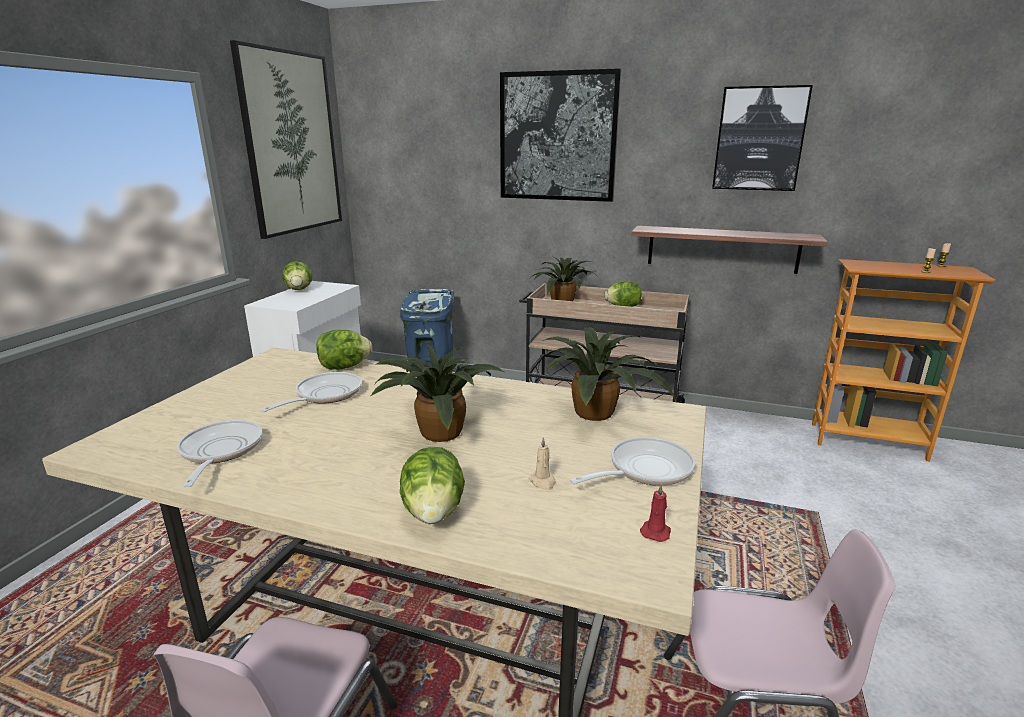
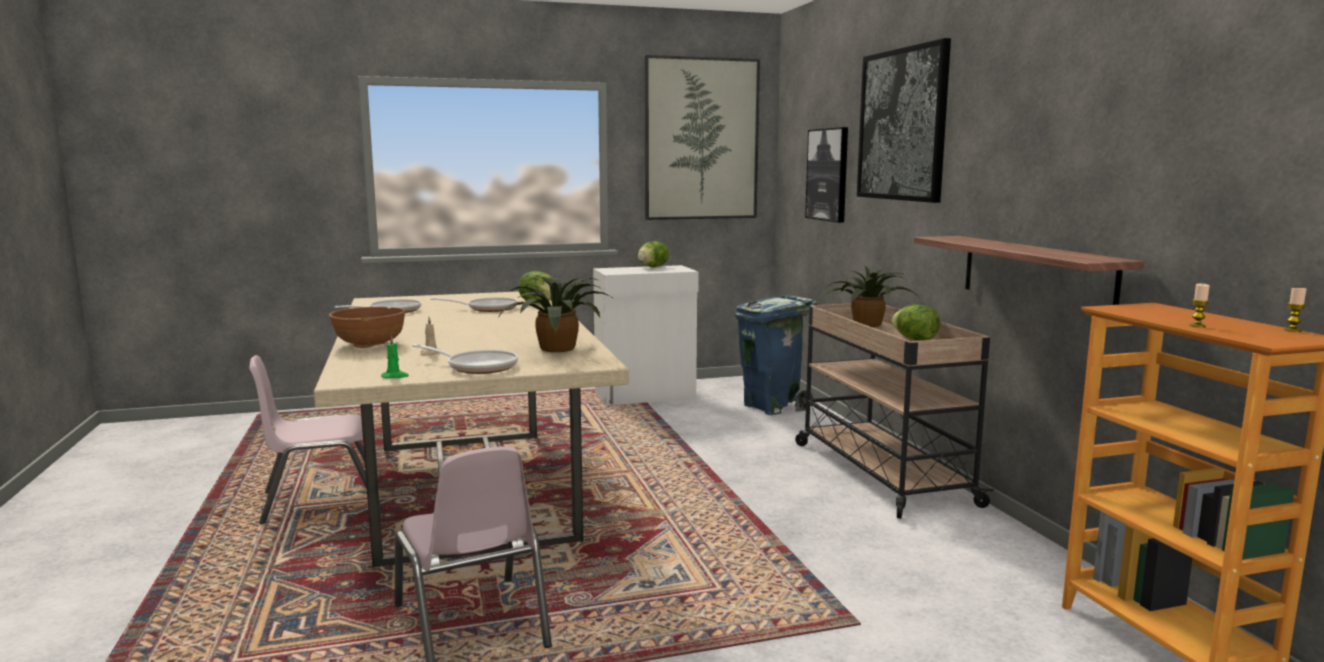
camera: 55 degrees right, 10 degrees down
potted plant [371,345,506,442] -> none
lettuce [400,447,465,524] -> brown bowl [329,307,405,348]
red candle [640,484,671,542] -> green candle [381,335,409,378]
picture [712,85,813,191] -> picture moved to [805,127,848,223]

